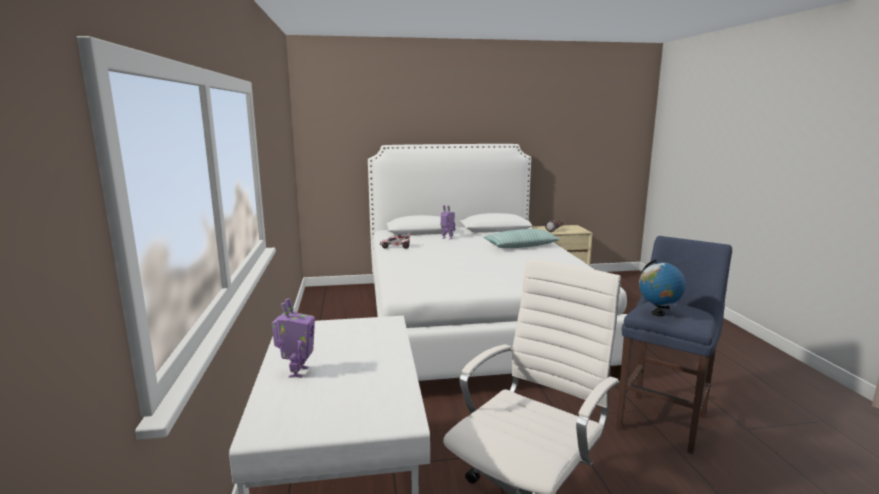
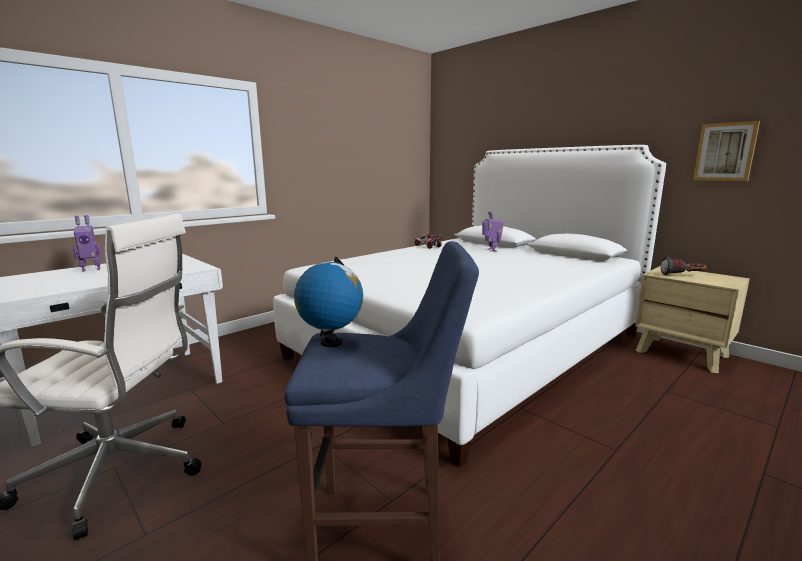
camera: 55 degrees right, 0 degrees up
pillow [483,229,561,248] -> none
none -> picture [693,121,760,181]

